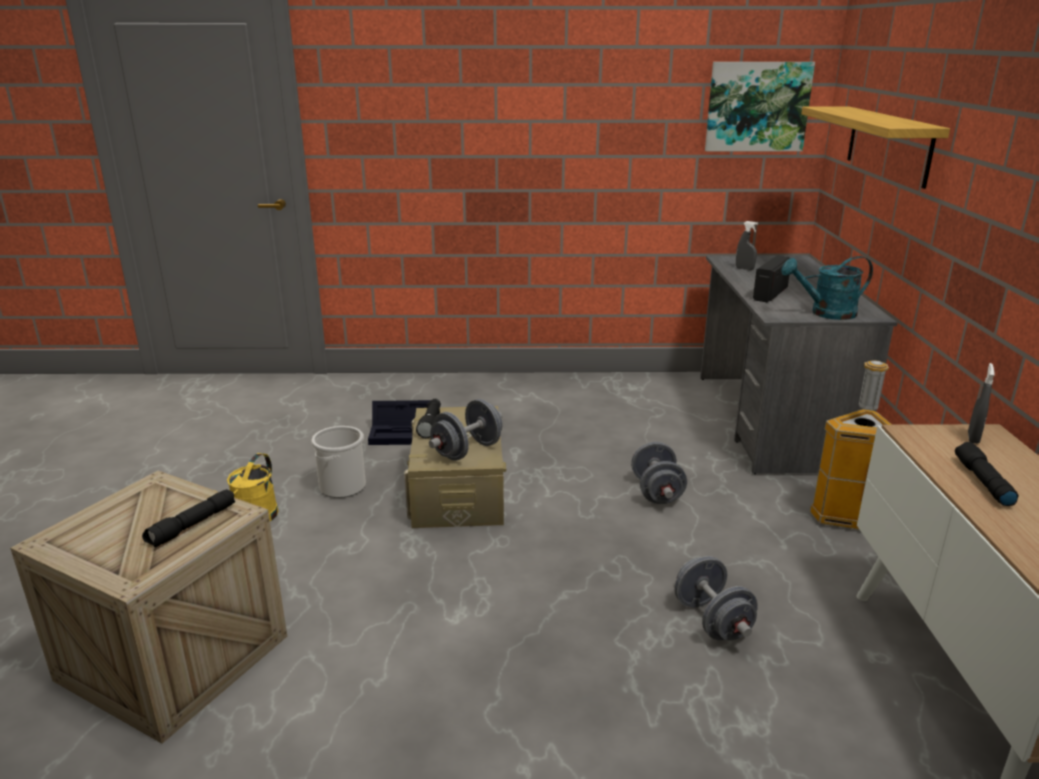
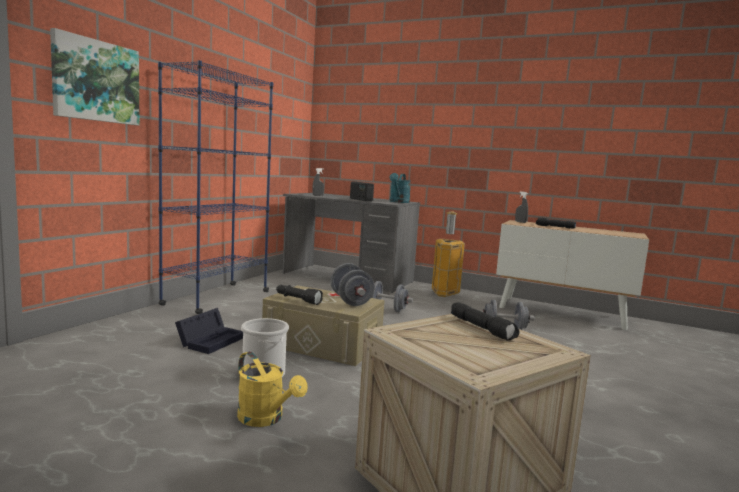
camera: 65 degrees left, 15 degrees down
picture [705,62,815,151] -> picture moved to [50,28,140,125]
shelf [801,107,950,189] -> none
none -> blue bookcase [158,60,273,314]

